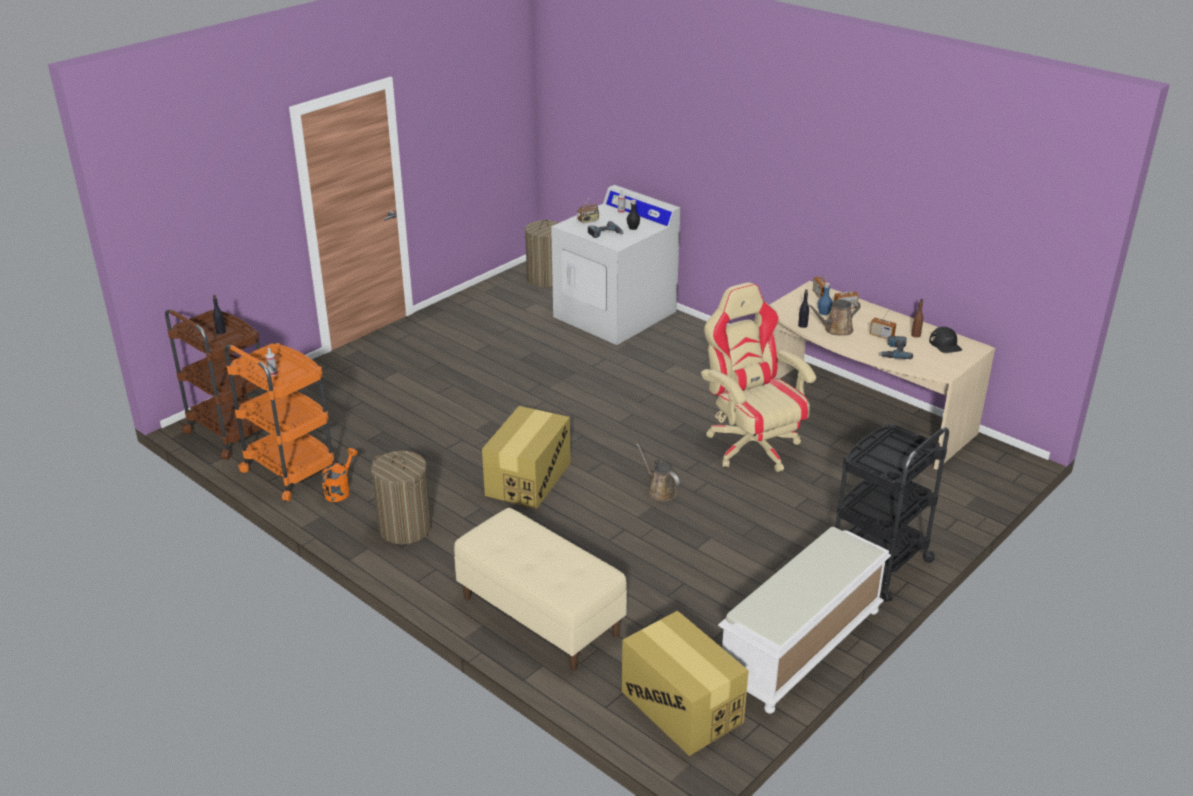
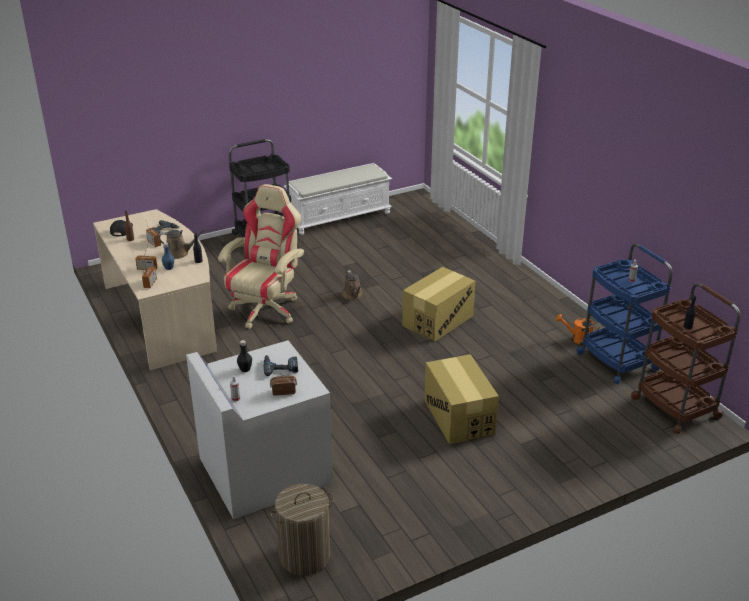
camera: 160 degrees left, 0 degrees up
orange cart [224,343,341,501] -> blue cart [576,244,673,384]
orange watering can [322,448,358,502] -> orange watering can turned 60 degrees clockwise [556,314,600,345]
laundry basket [371,451,431,544] -> none
beige bench [454,508,627,670] -> none
cardboard box [622,610,749,756] -> cardboard box moved to [424,354,499,444]
beige office chair [701,282,816,472] -> beige office chair turned 150 degrees counterclockwise [218,184,304,329]

